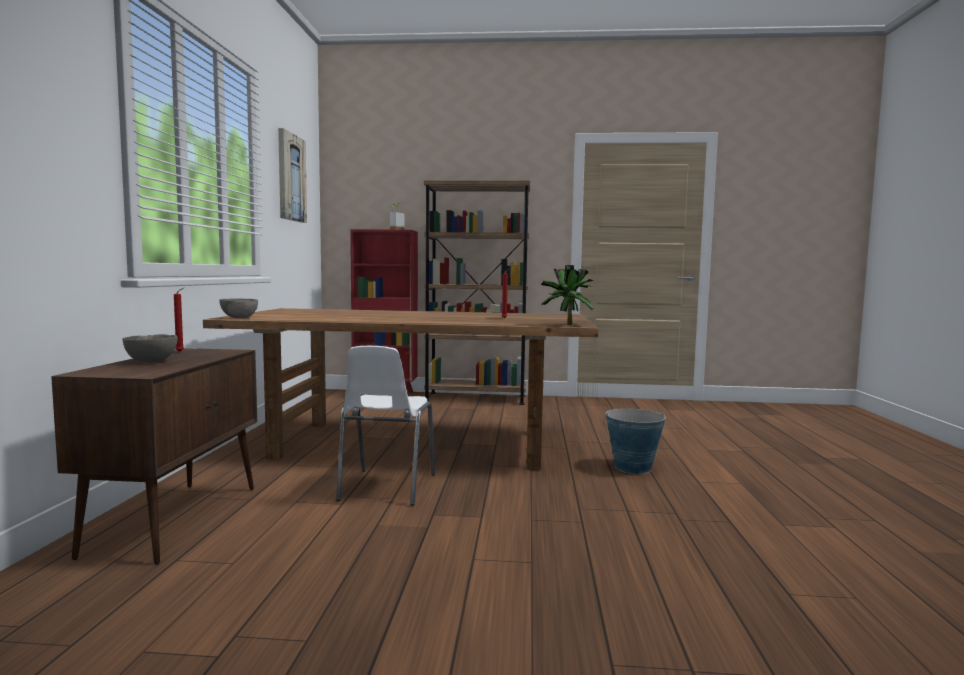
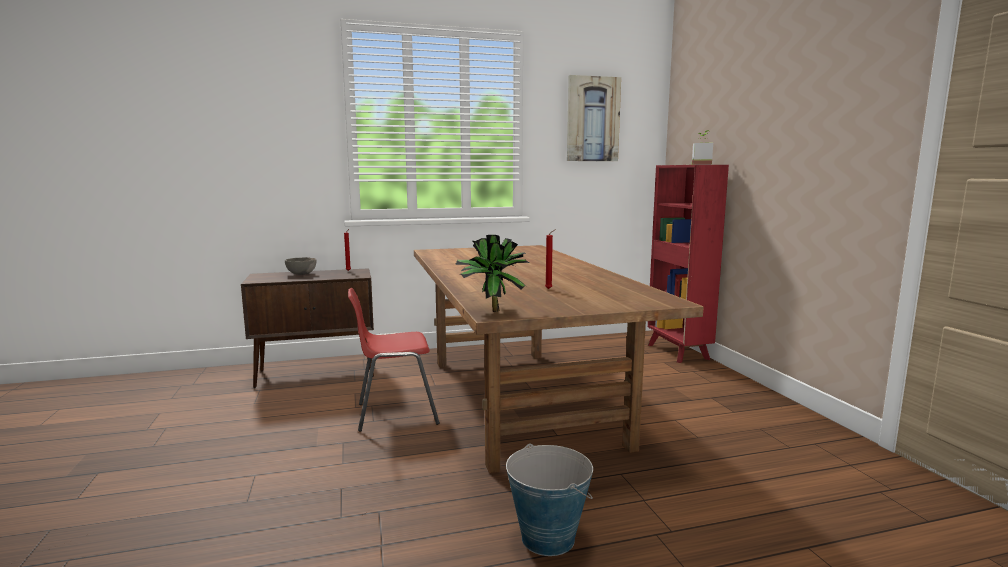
camera: 70 degrees right, 5 degrees up
grey bowl [219,299,258,318] -> none
white chair [336,346,435,506] -> red chair [348,288,440,432]
brown bookcase [424,181,530,405] -> none

